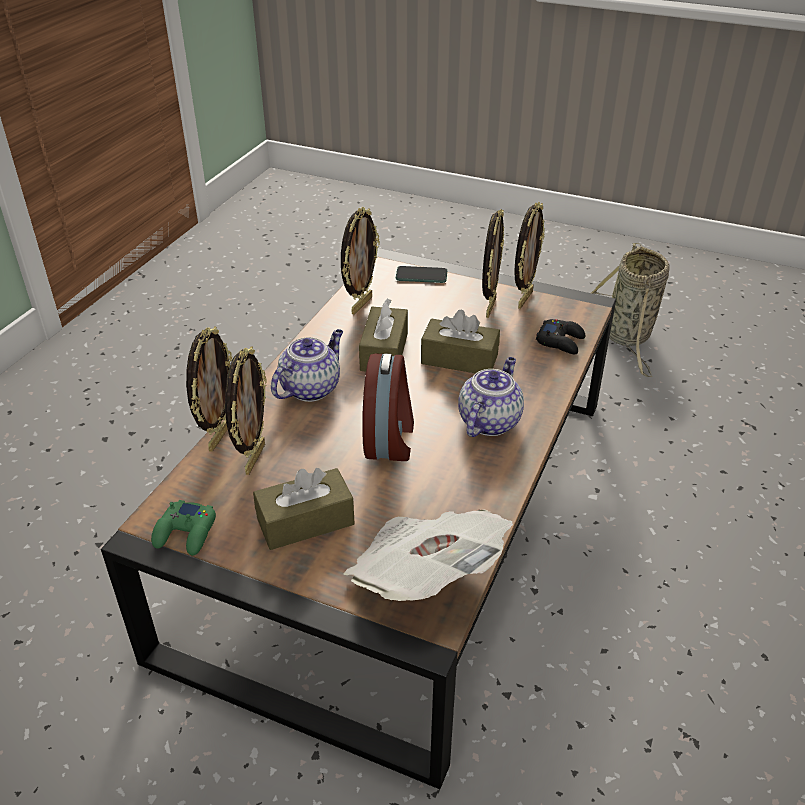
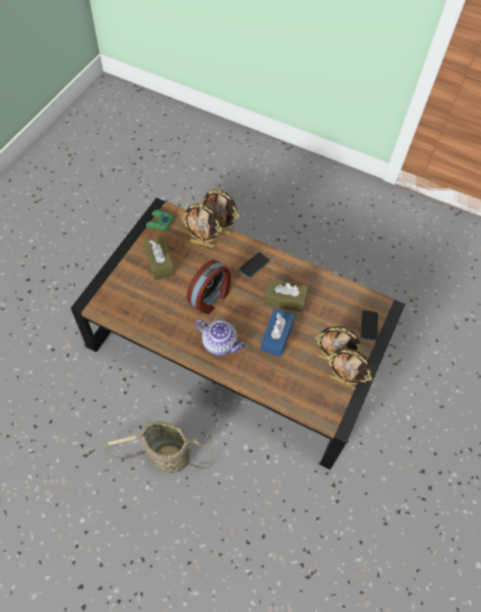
camera: 90 degrees right, 20 degrees up
teapot [271,329,343,402] -> phone [239,252,270,278]
picture frame [341,207,380,315] -> none
newspaper [343,510,513,601] -> none
alarm clock [362,353,414,461] -> alarm clock turned 60 degrees counterclockwise [187,260,231,314]
brown tissue box [421,309,500,373] -> blue tissue box [260,308,295,357]
black game controller [536,319,585,355] -> none
basket [591,243,670,377] -> basket moved to [105,421,214,473]

